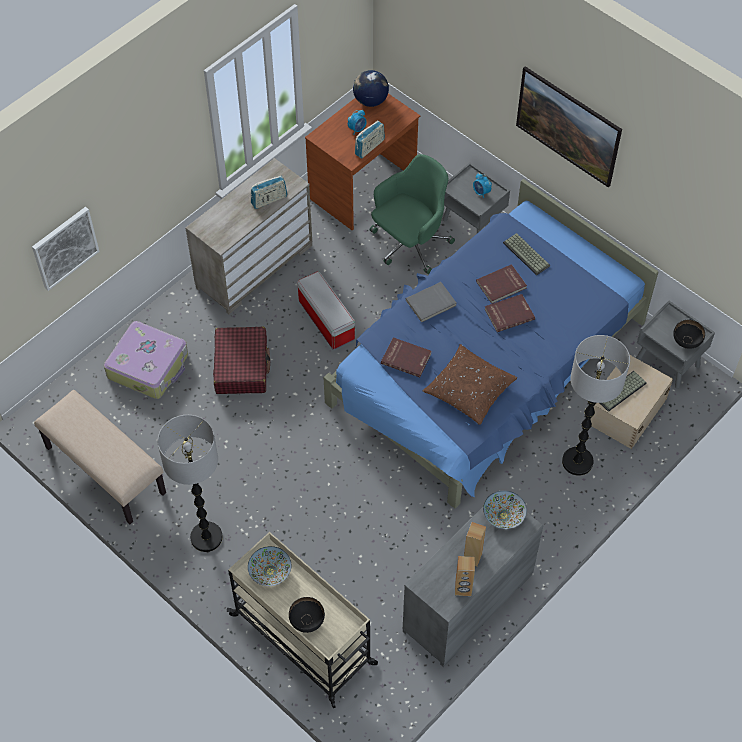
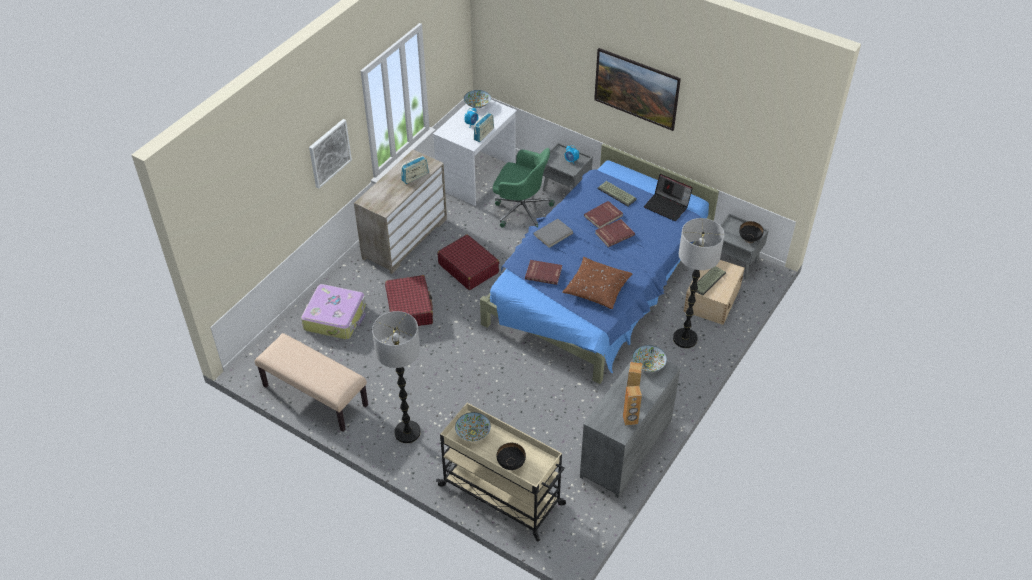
camera: 10 degrees left, 10 degrees down
picture [32,207,99,291] -> picture moved to [309,119,352,189]
storage box [297,271,355,350] -> red suitcase [437,234,499,290]
brown desk [305,93,420,231] -> white desk [433,100,517,206]
globe [353,70,389,107] -> bowl [464,90,491,108]
green office chair [370,154,455,274] -> green office chair turned 75 degrees clockwise [493,148,555,228]
none -> laptop [644,174,693,221]

